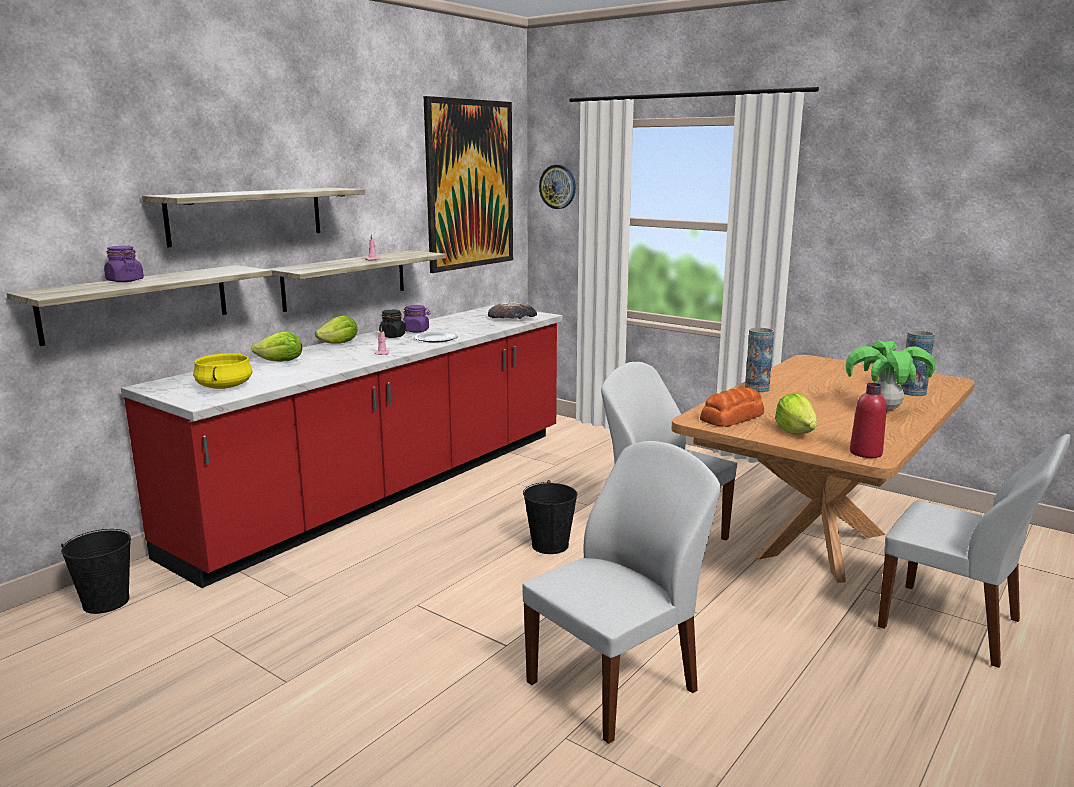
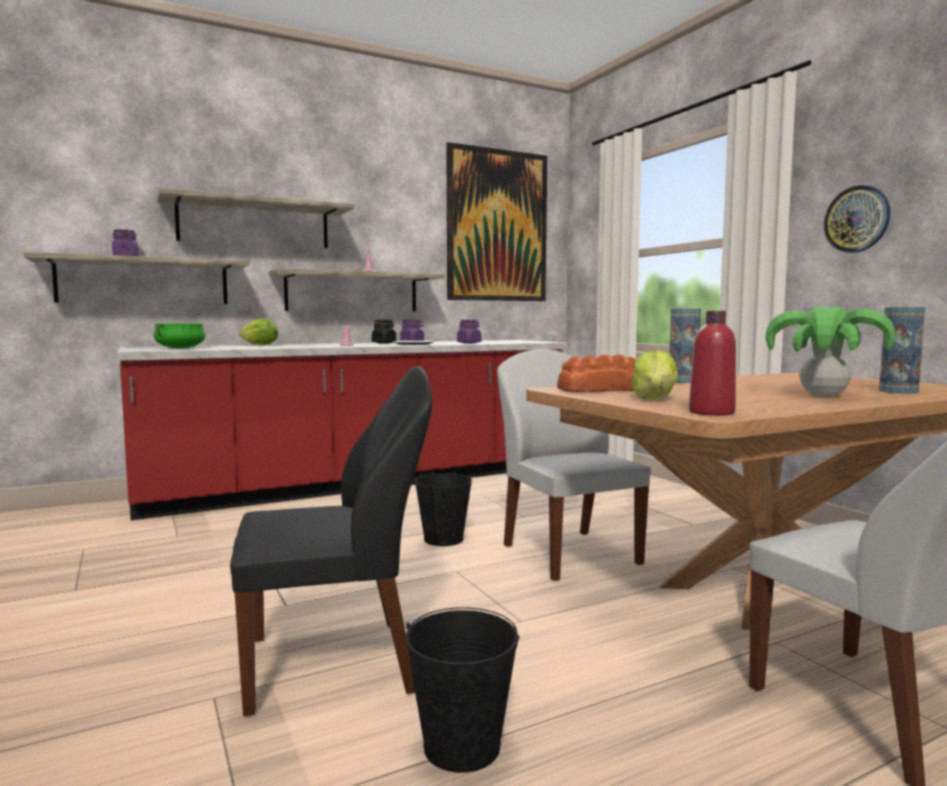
camera: 25 degrees right, 10 degrees down
black bucket [61,529,131,614] -> black bucket moved to [405,607,520,773]
yellow cooking pot [193,353,253,389] -> green cooking pot [153,323,206,348]
lettuce [315,315,358,344] -> none
bread [488,301,537,319] -> none
white chair [522,441,721,744] -> black chair [230,366,432,716]
wall clock [539,165,576,209] -> wall clock moved to [824,185,891,253]
none -> purple jar [457,320,482,344]

